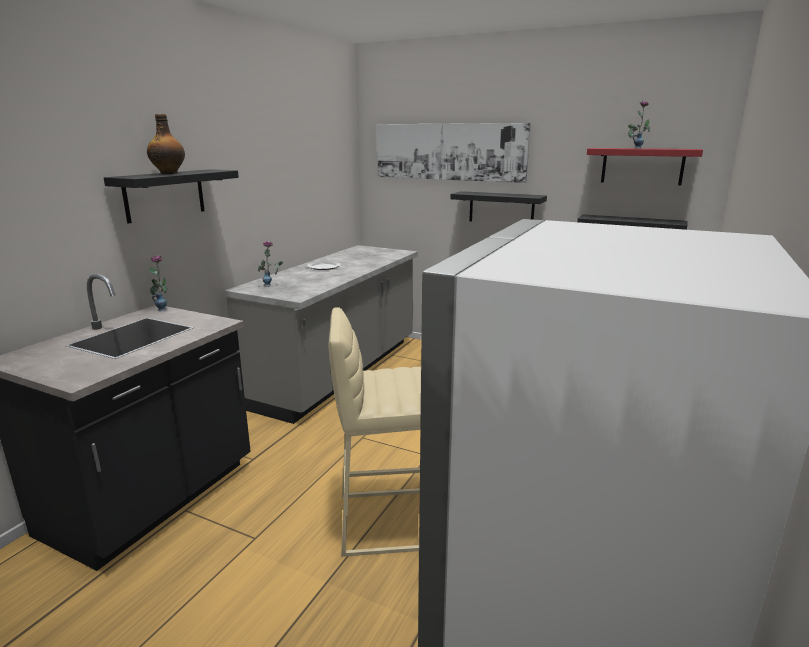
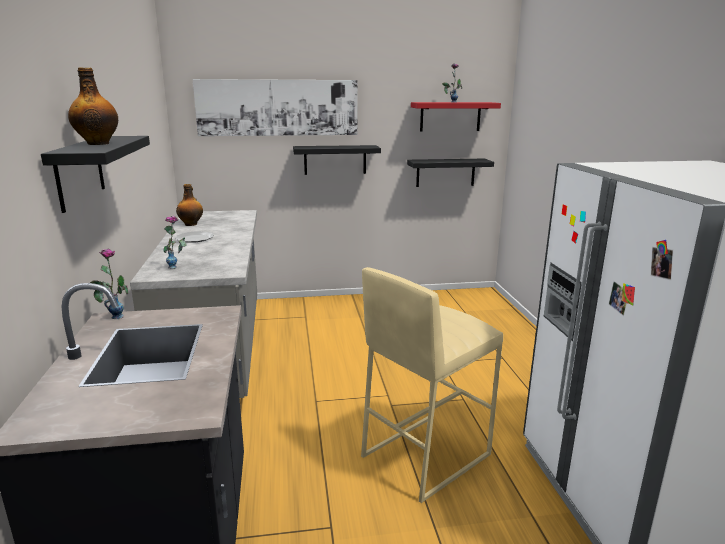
camera: 35 degrees left, 0 degrees up
none -> bottle [176,184,203,226]

